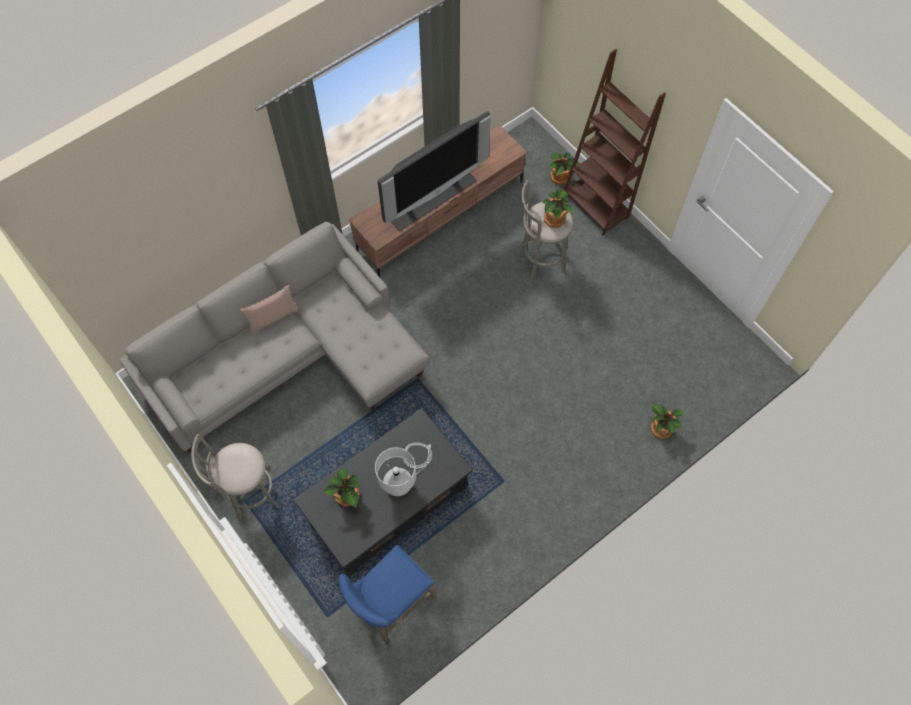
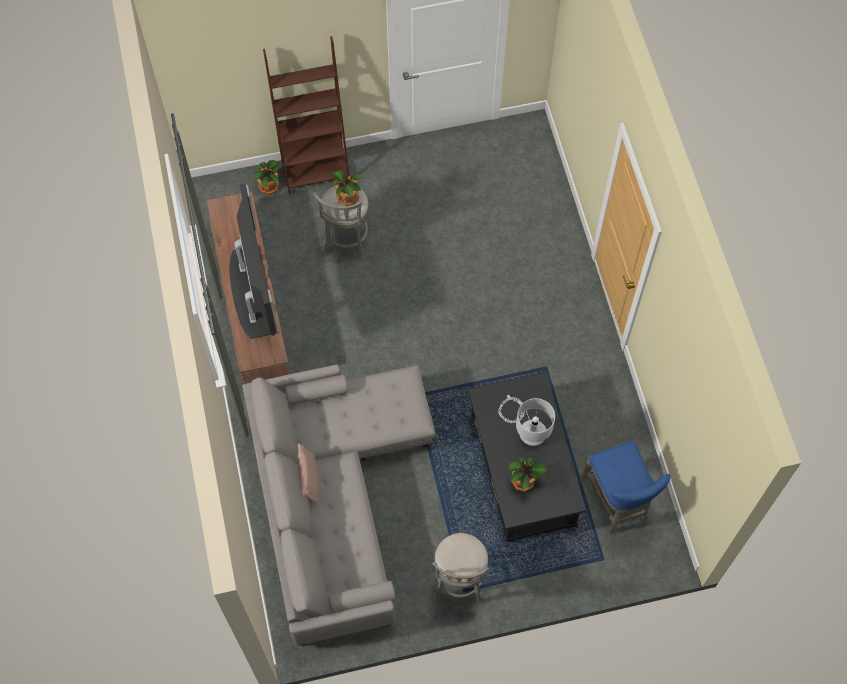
camera: 65 degrees left, 0 degrees up
potted plant [650,404,684,439] -> none

